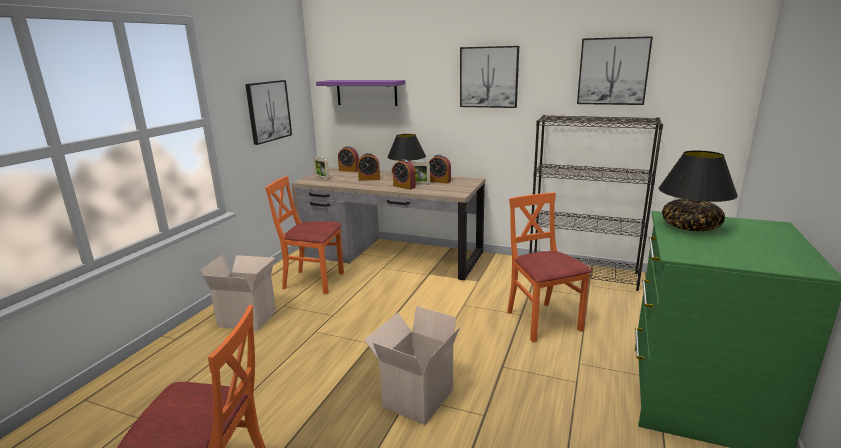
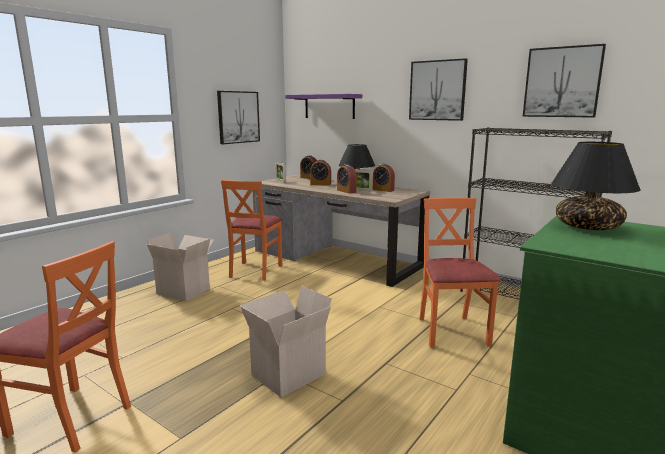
camera: 15 degrees right, 5 degrees down
orange chair [265,176,344,294] -> orange chair turned 105 degrees counterclockwise [221,180,282,281]

